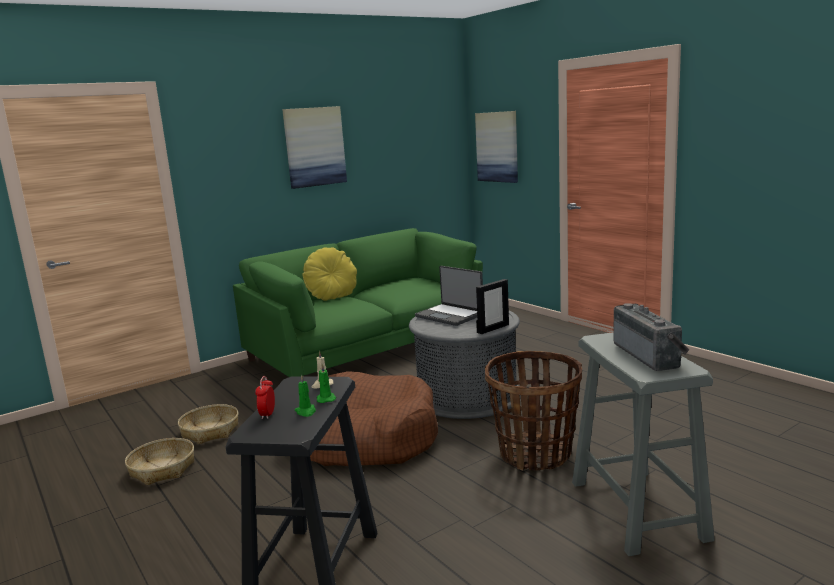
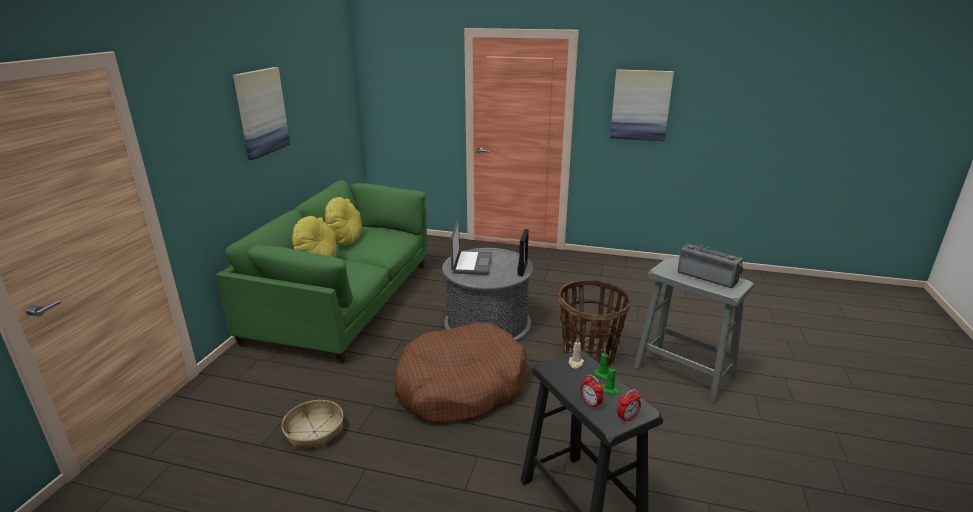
camera: 40 degrees left, 10 degrees up
basket [125,438,194,485] -> none
laptop [415,266,483,326] -> laptop turned 90 degrees counterclockwise [450,221,492,275]
picture [475,111,518,183] -> picture moved to [610,69,674,142]
none -> yellow pillow [325,197,362,246]
none -> alarm clock [617,389,641,423]

